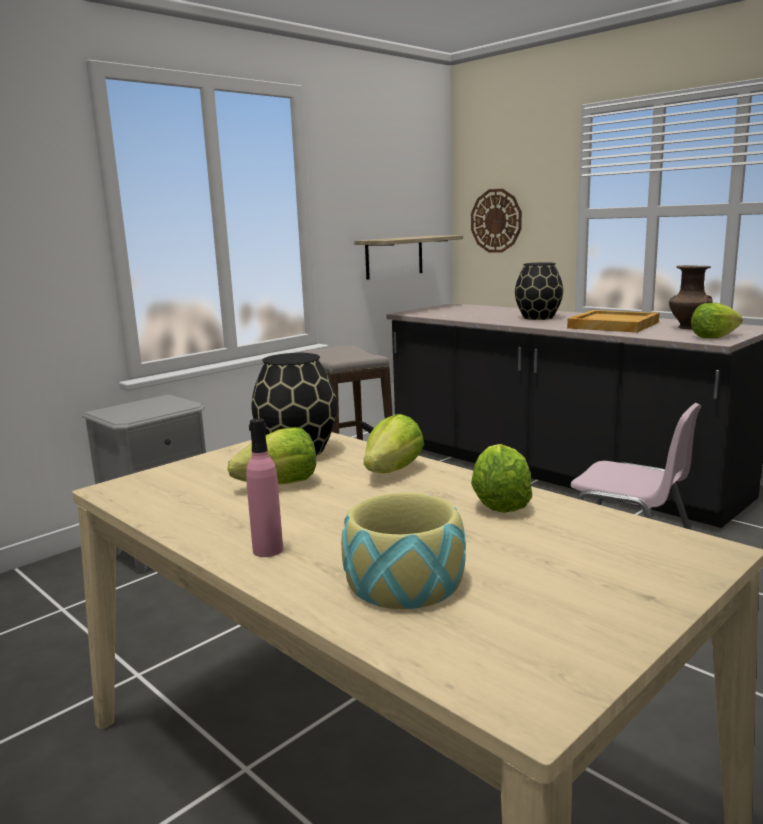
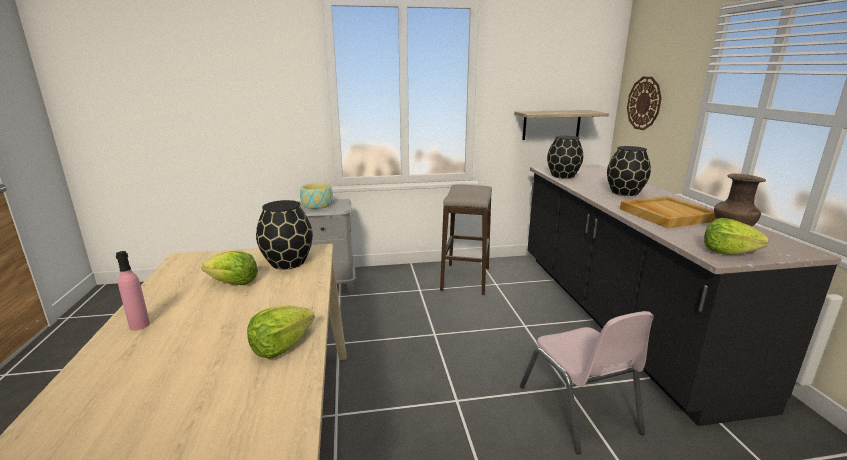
camera: 35 degrees right, 5 degrees up
bowl [341,493,466,609] -> bowl moved to [300,183,333,209]
lettuce [364,414,424,473] -> none
none -> black vase [547,136,583,179]

